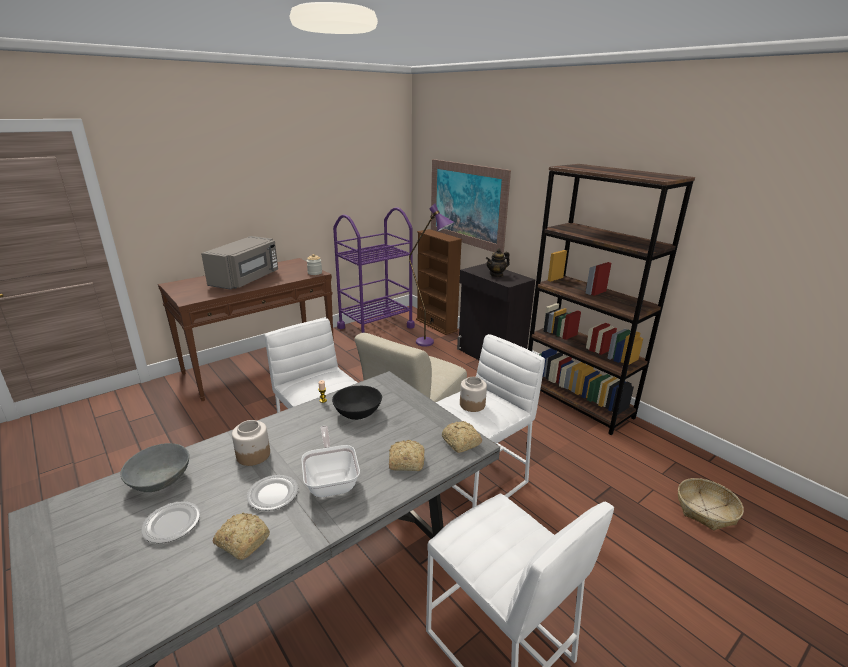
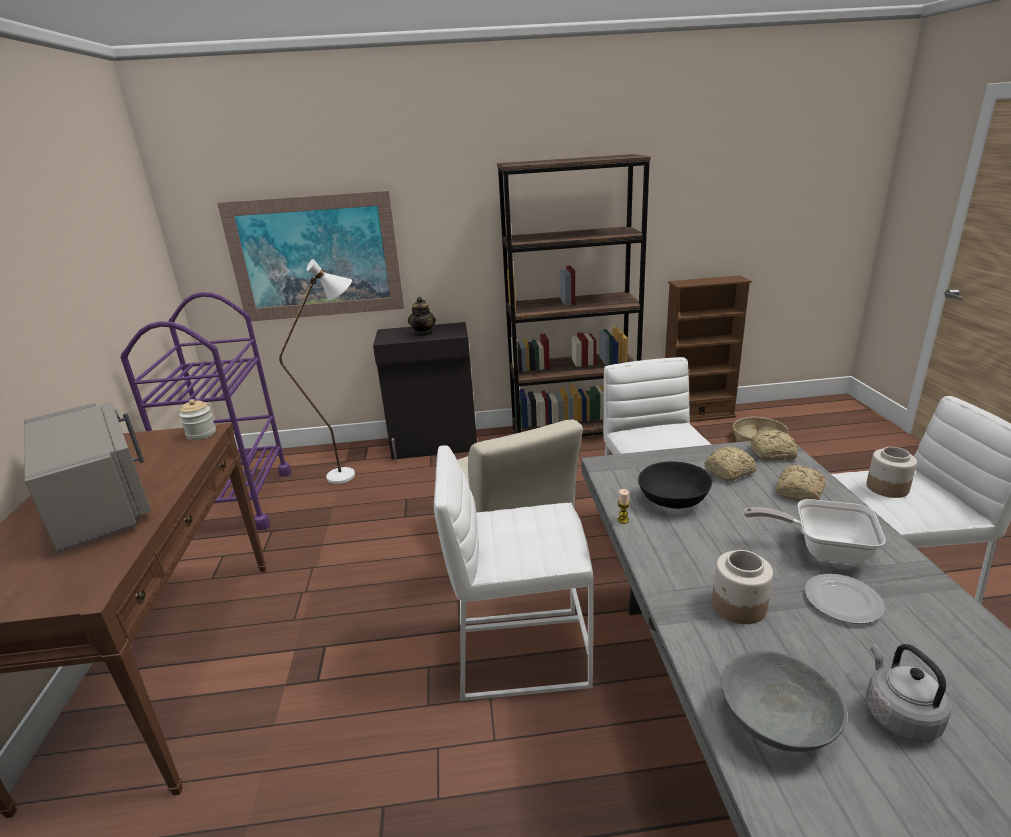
camera: 55 degrees left, 0 degrees up
plate [141,501,200,543] -> grey kettle [866,644,951,742]
bread [213,513,270,560] -> bread moved to [704,446,756,481]
purple floor lamp [409,204,455,347] -> white floor lamp [279,259,355,484]
brown bookcase [416,229,462,335] -> brown bookcase moved to [665,275,752,422]
jar [460,377,487,412] -> jar moved to [866,447,917,498]

